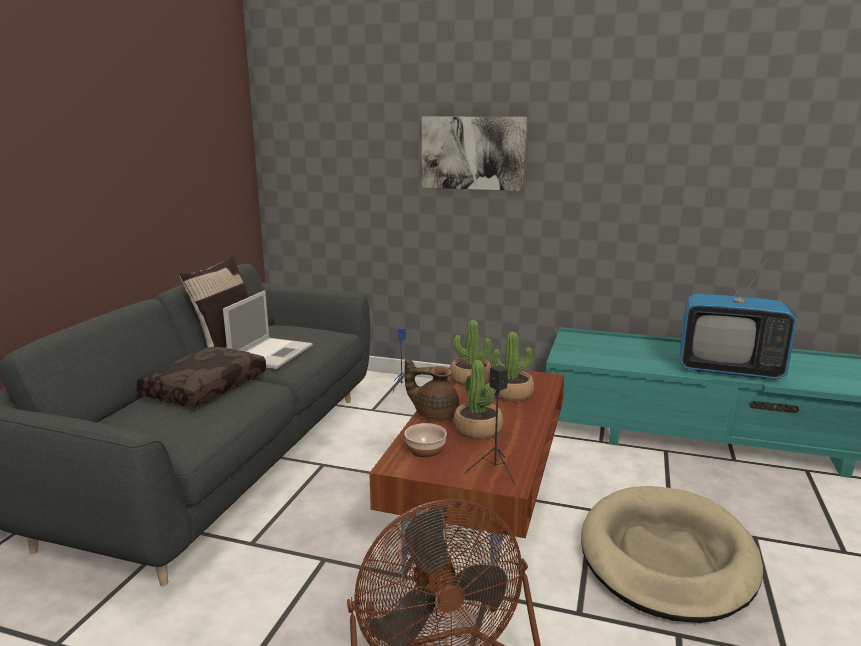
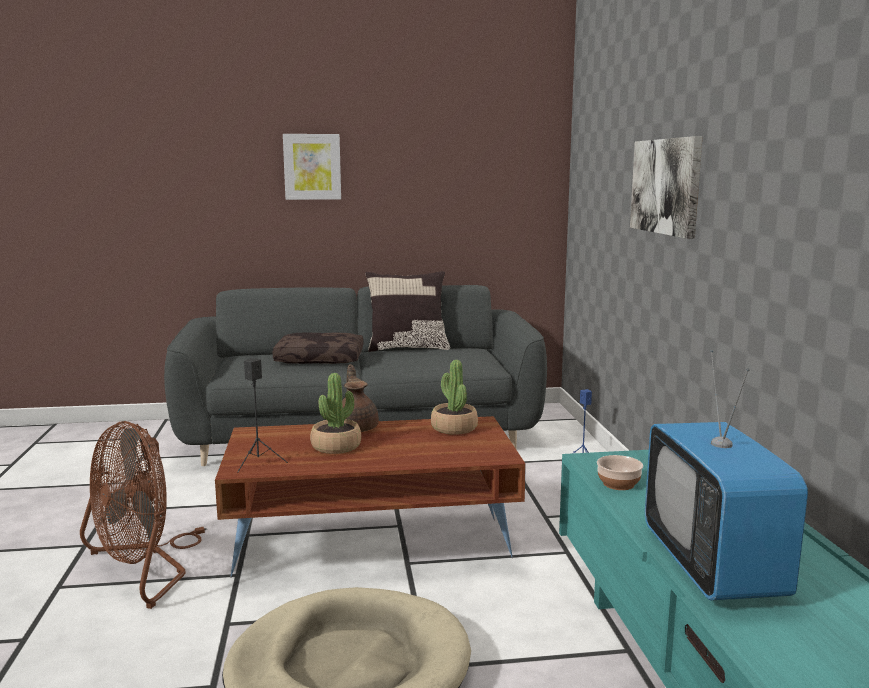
camera: 65 degrees right, 5 degrees down
laptop [223,290,313,369] -> none
bowl [405,423,447,458] -> bowl moved to [597,455,643,490]
potted plant [492,332,534,401] -> none
none -> picture [283,134,341,200]

